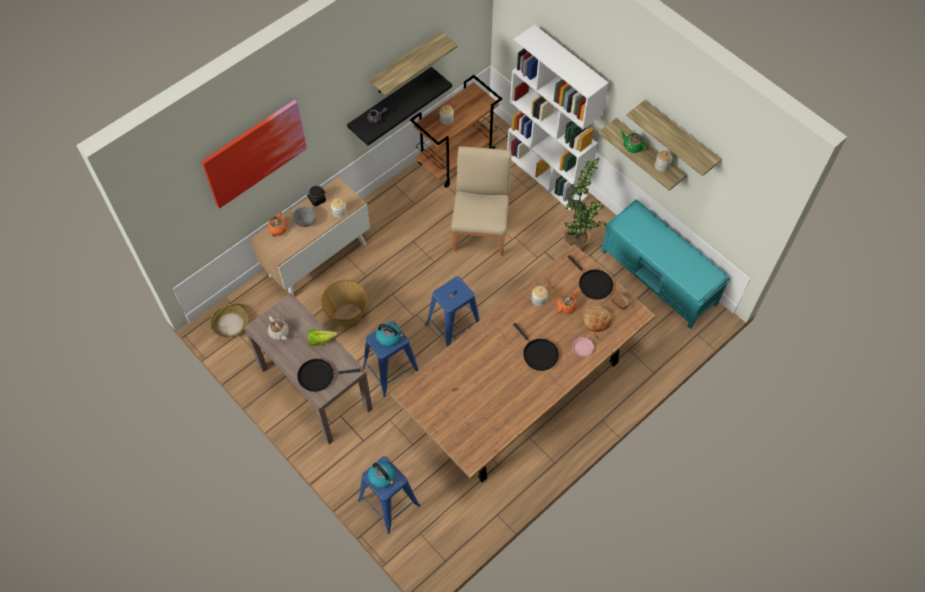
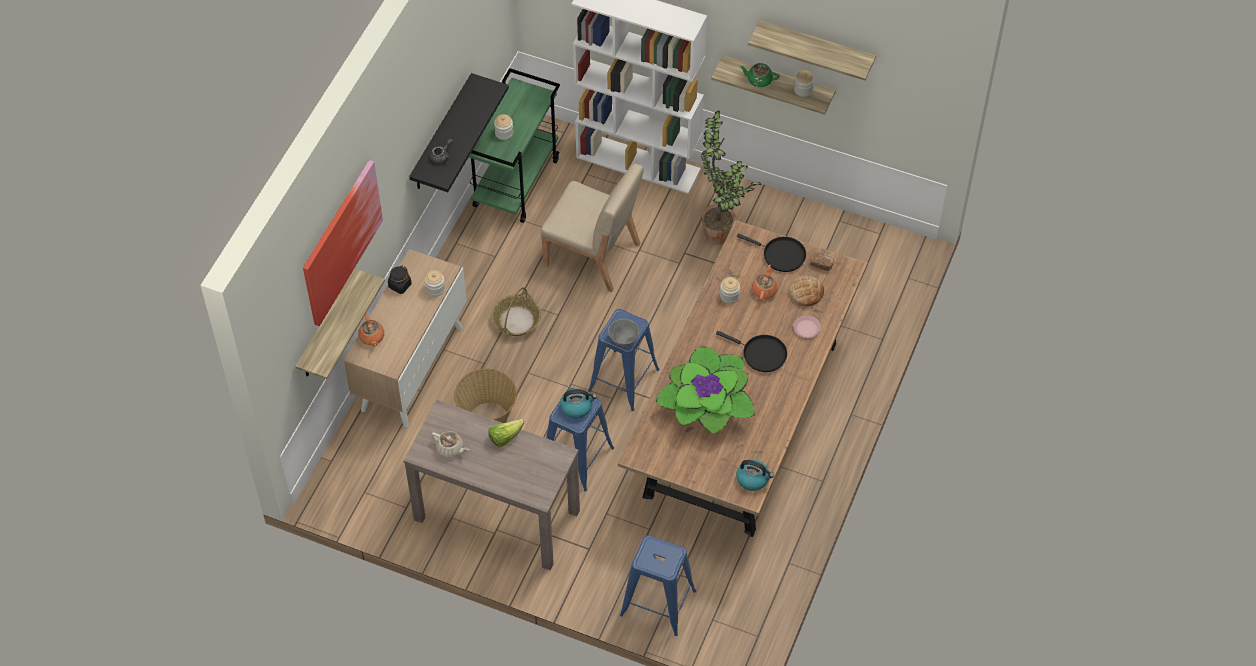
camera: 25 degrees left, 5 degrees down
basket [210,304,248,338] -> basket moved to [491,287,541,336]
grey bowl [292,207,316,227] -> grey bowl moved to [608,319,639,345]
black frying pan [297,359,360,392] -> none
kettle [368,462,395,488] -> kettle moved to [736,460,774,491]
shelf [369,31,458,96] -> shelf moved to [295,268,385,379]
brown cart [410,75,502,188] -> green cart [469,68,560,223]
beige chair [451,146,512,256] -> beige chair turned 135 degrees clockwise [541,164,644,292]
turquoise bench [601,199,730,329] -> none
none -> potted plant [656,346,755,434]

